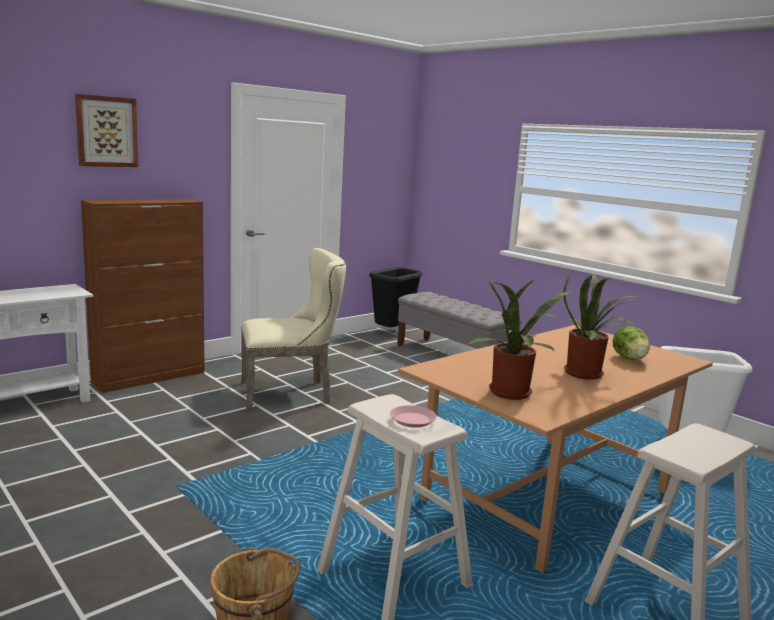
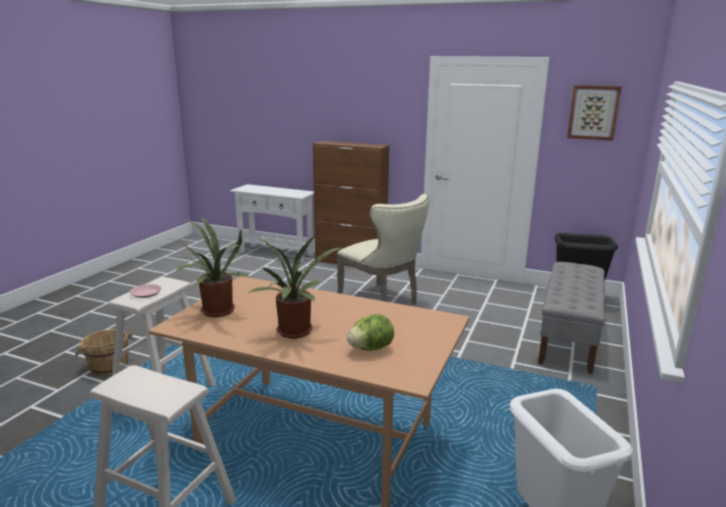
camera: 65 degrees right, 5 degrees up
picture [75,94,138,167] -> picture moved to [567,85,622,141]

